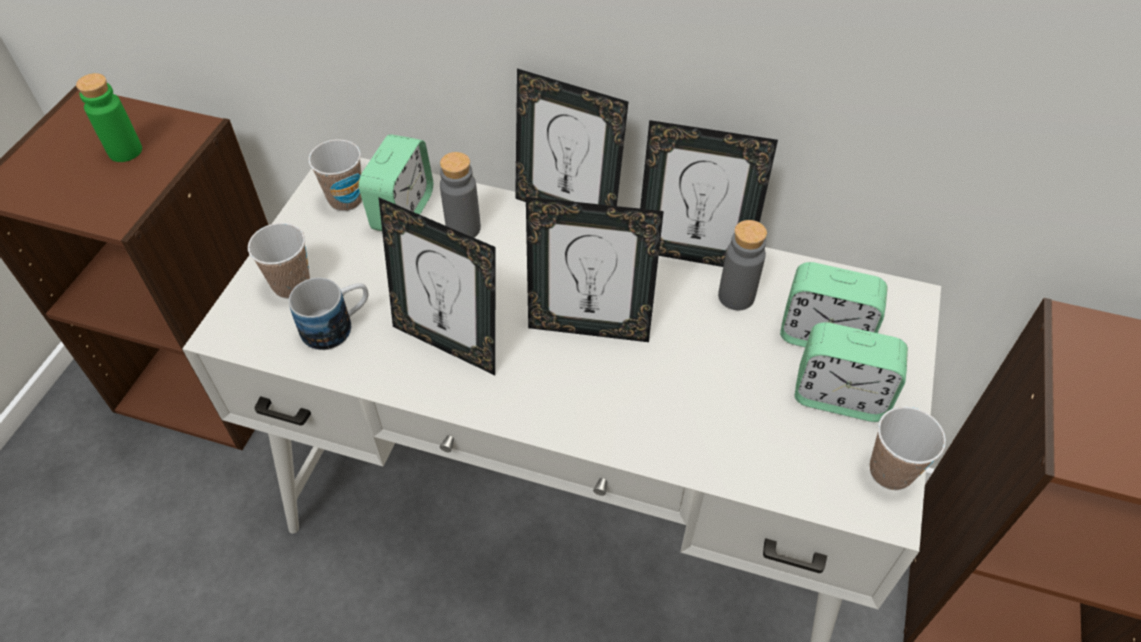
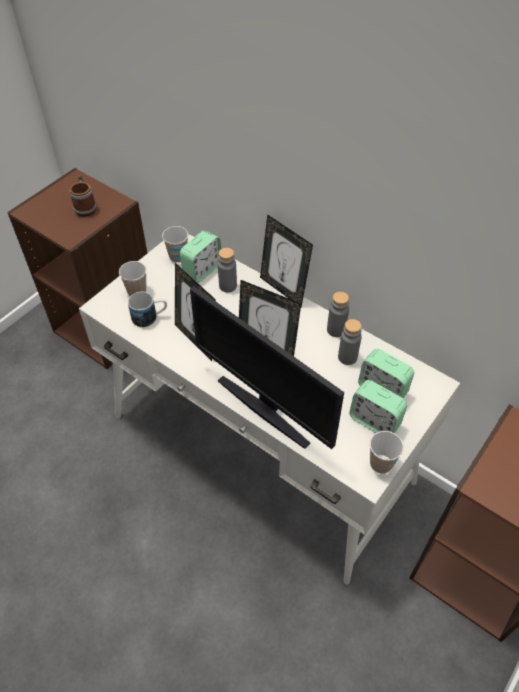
camera: 20 degrees right, 0 degrees up
green bottle [76,73,142,162] -> mug [69,175,97,216]
picture frame [640,120,778,267] -> grey bottle [327,292,349,337]
none -> monitor [190,286,344,449]

